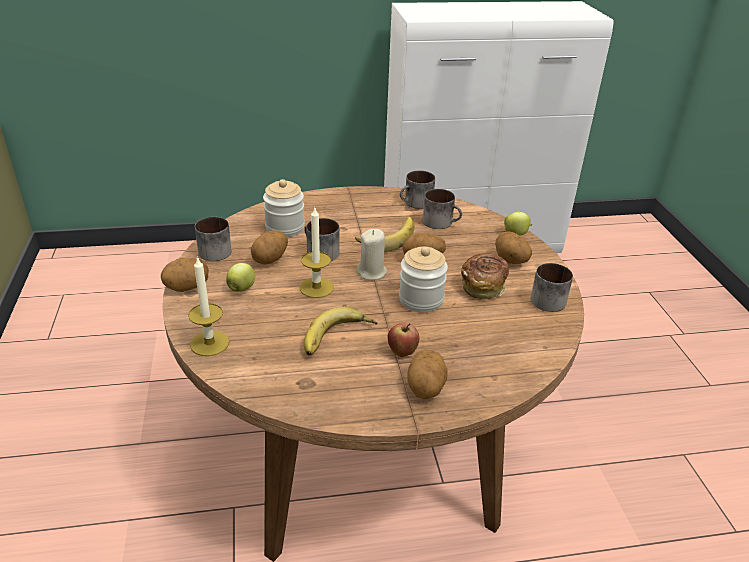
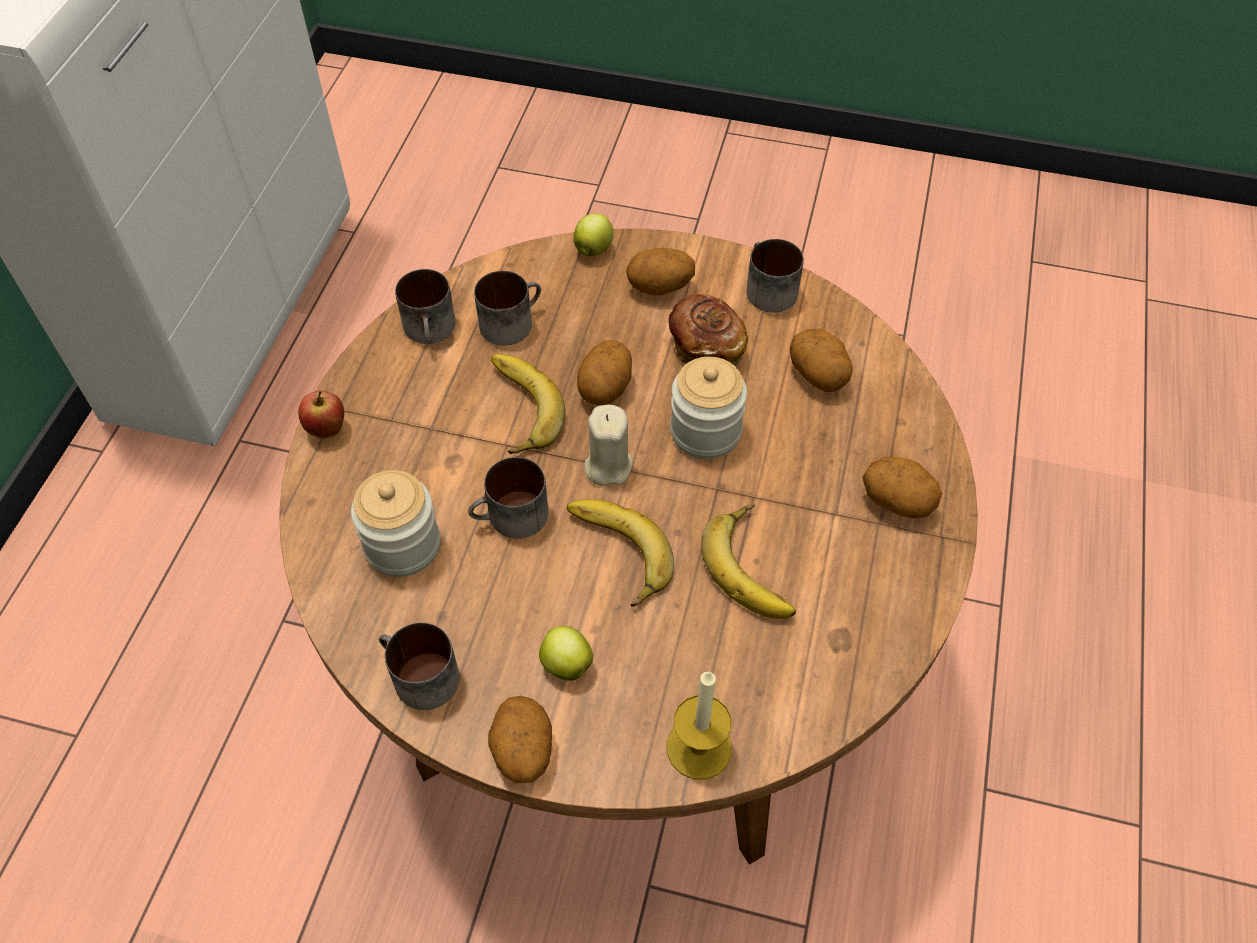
camera: 65 degrees left, 20 degrees up
potato [251,230,288,264] -> potato moved to [790,329,853,392]
candle [300,208,334,298] -> banana [567,499,674,607]
apple [388,322,419,357] -> apple moved to [298,391,344,439]

